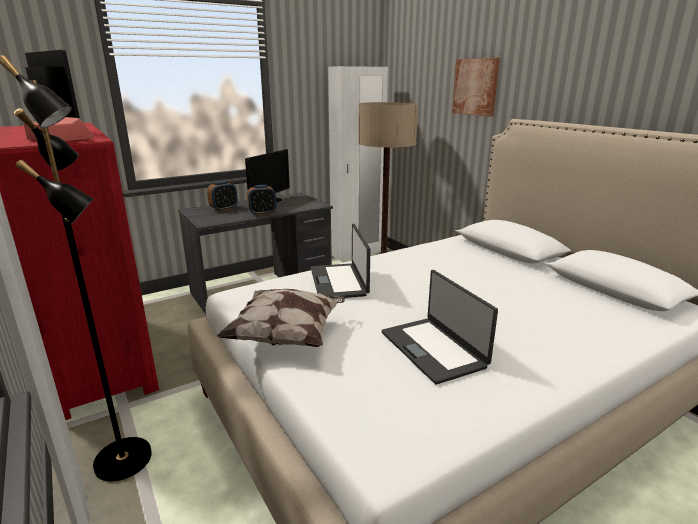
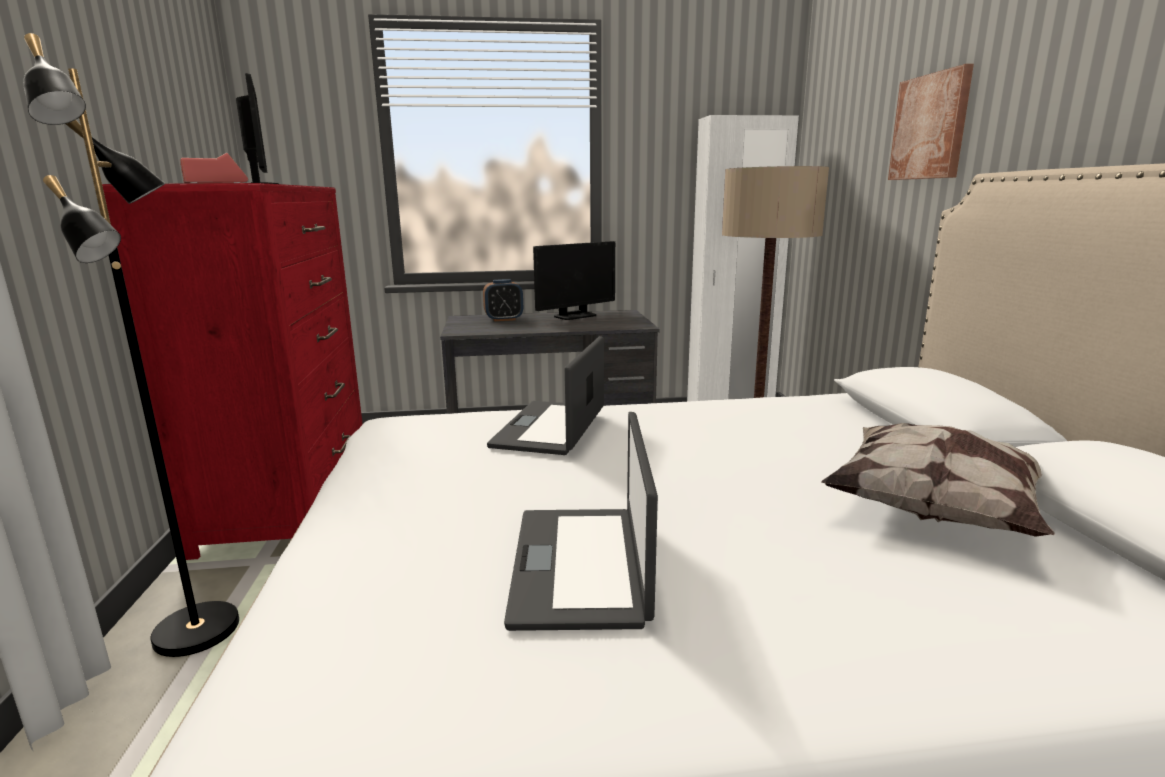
camera: 25 degrees right, 5 degrees down
pillow [216,289,346,347] -> pillow moved to [821,423,1055,537]
alarm clock [247,185,276,215] -> none

